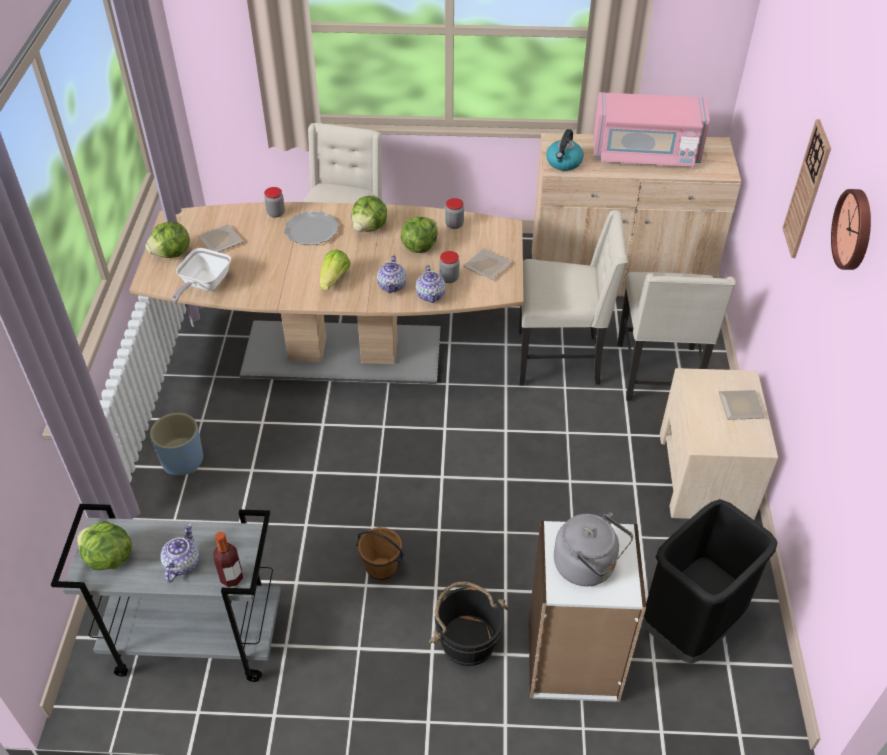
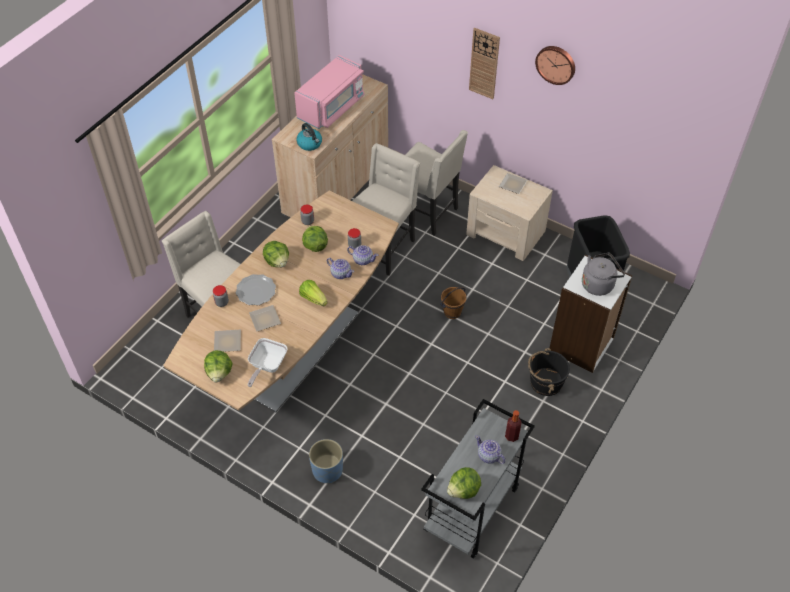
camera: 60 degrees left, 5 degrees up
frying pan [172,248,231,302] -> frying pan turned 60 degrees clockwise [248,338,288,387]
brown bucket [356,527,405,582] -> brown bucket moved to [440,287,467,319]
plate [463,248,512,280] -> plate moved to [249,305,281,331]

